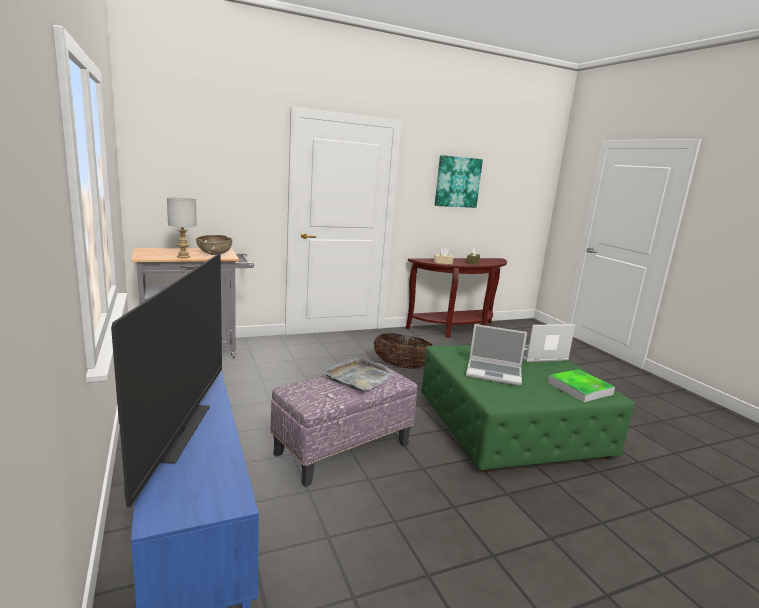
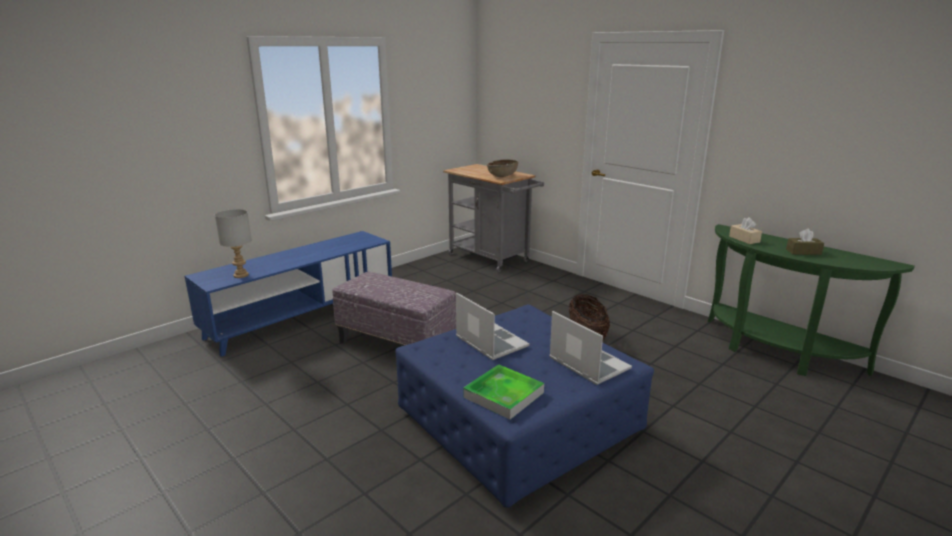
camera: 70 degrees right, 5 degrees up
television [111,254,222,507] -> none
grey table lamp [167,197,197,258] -> grey table lamp moved to [215,209,252,278]
grey tray [323,357,394,392] -> none
brown console table [406,258,507,338] -> green console table [708,224,915,376]
green ottoman [421,344,635,472] -> blue ottoman [396,305,654,508]
picture [435,155,483,208] -> none
laptop [466,324,527,386] -> laptop turned 150 degrees clockwise [456,293,529,360]

